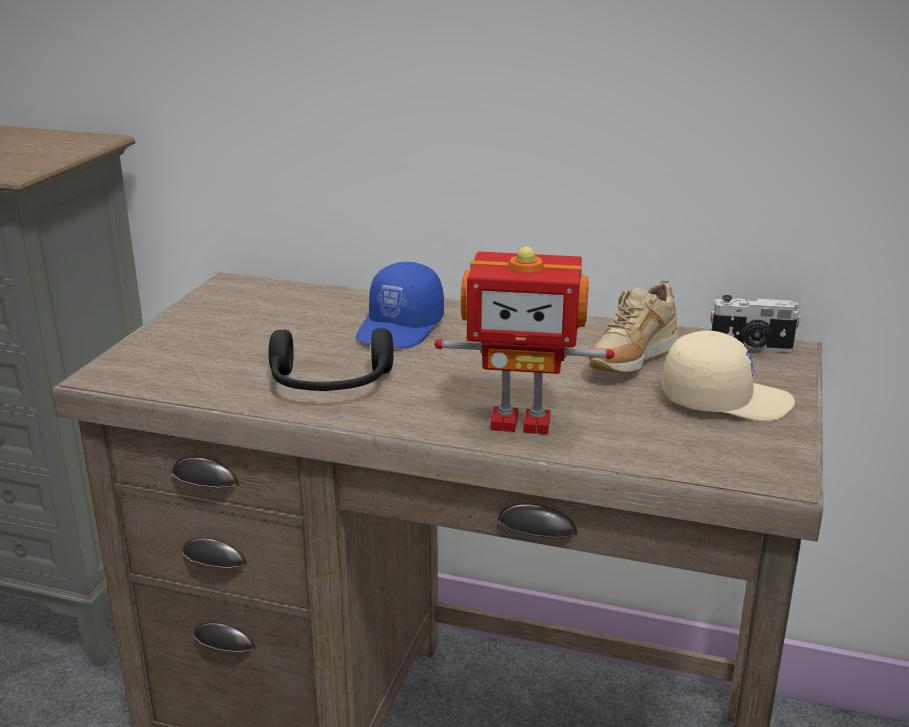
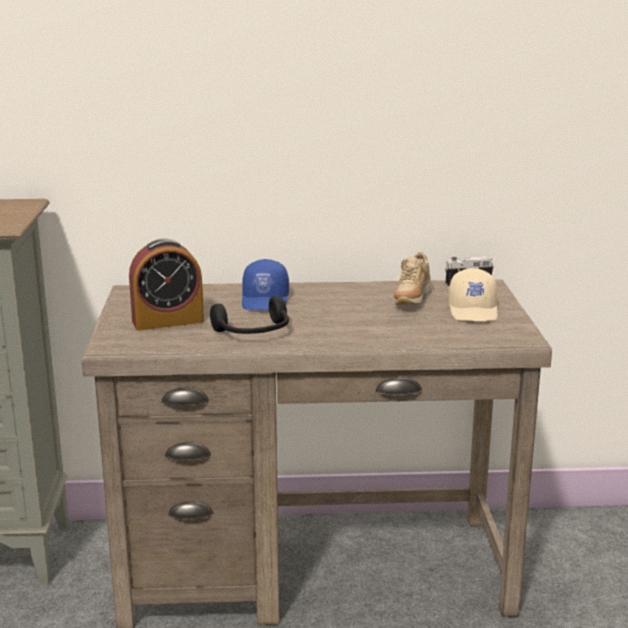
camera: 20 degrees left, 5 degrees down
toy robot [434,247,615,434] -> none
beige cap [663,331,795,421] -> beige cap turned 105 degrees clockwise [448,268,498,321]
none -> alarm clock [129,239,204,330]

